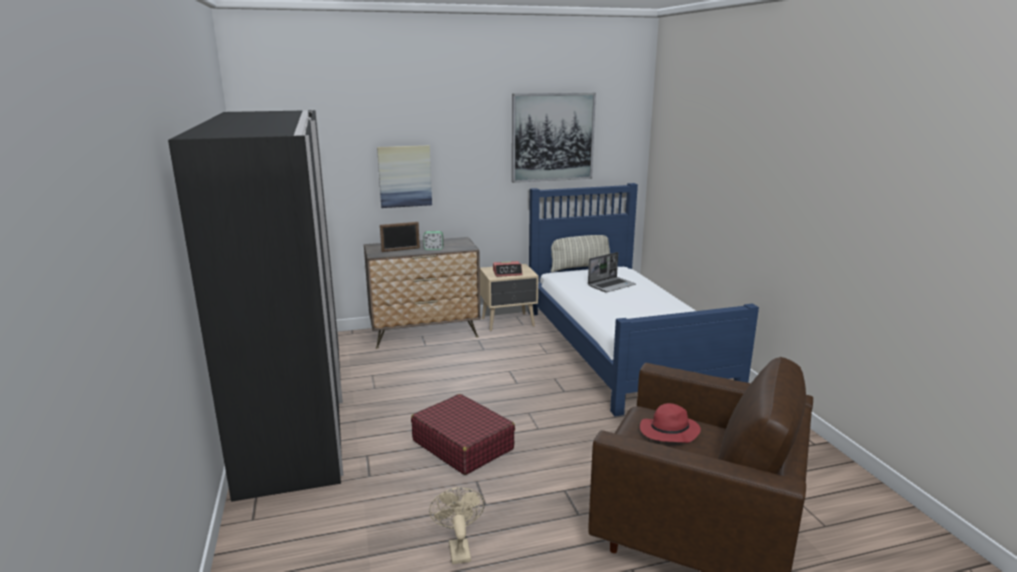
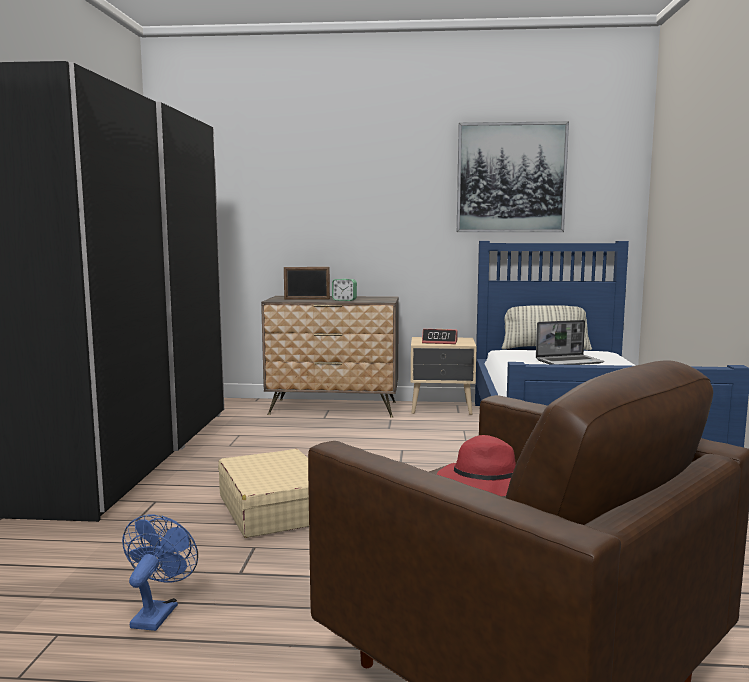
camera: 20 degrees right, 10 degrees down
picture [377,145,432,208] -> none
red suitcase [411,394,515,475] -> beige suitcase [218,449,309,538]
beige fan [429,487,485,564] -> blue fan [122,514,198,631]

